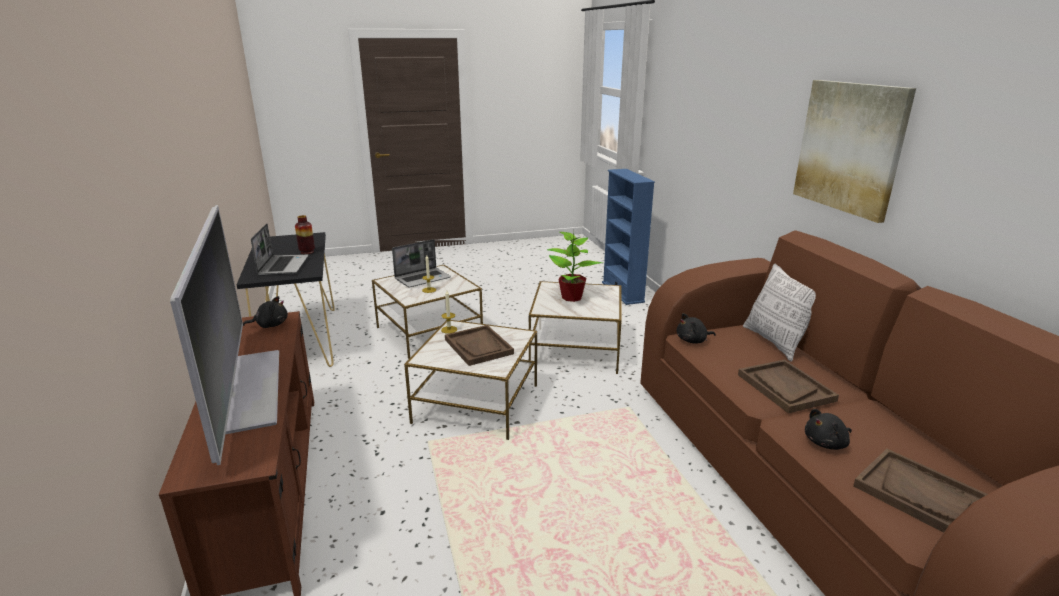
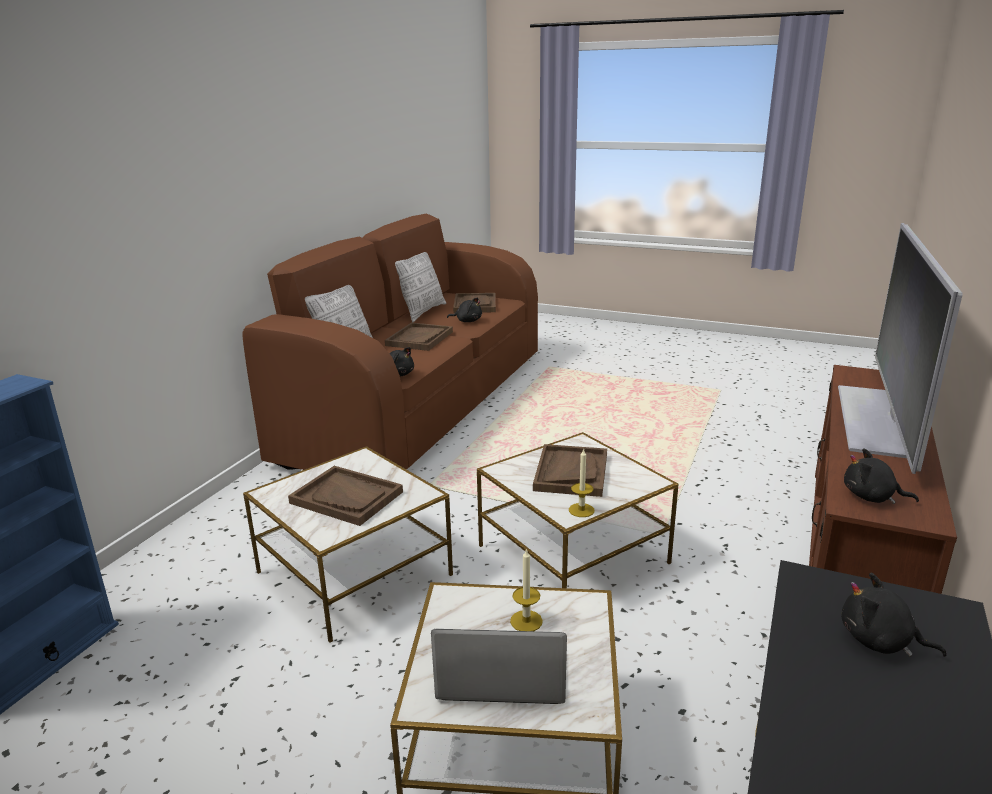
camera: 140 degrees left, 0 degrees up
laptop [251,223,309,276] -> black plush toy [841,573,947,657]
vase [295,215,315,254] -> none
potted plant [547,230,602,302] -> brown tray [288,466,403,526]
picture [793,80,916,223] -> none
none -> pillow [395,252,446,322]

